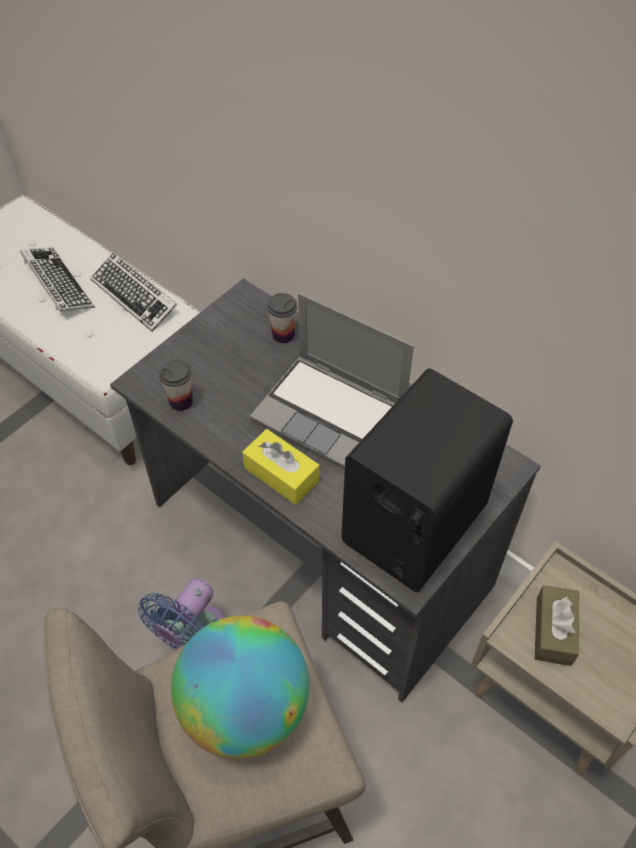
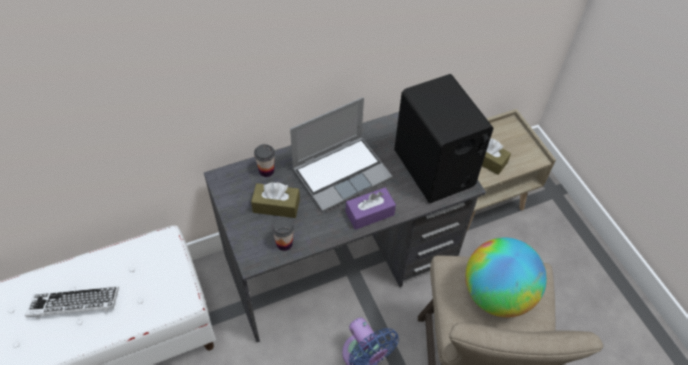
camera: 65 degrees left, 0 degrees up
keyboard [90,252,177,332] -> none
yellow tissue box [242,429,319,505] -> purple tissue box [346,187,396,230]
none -> brown tissue box [251,182,300,218]

